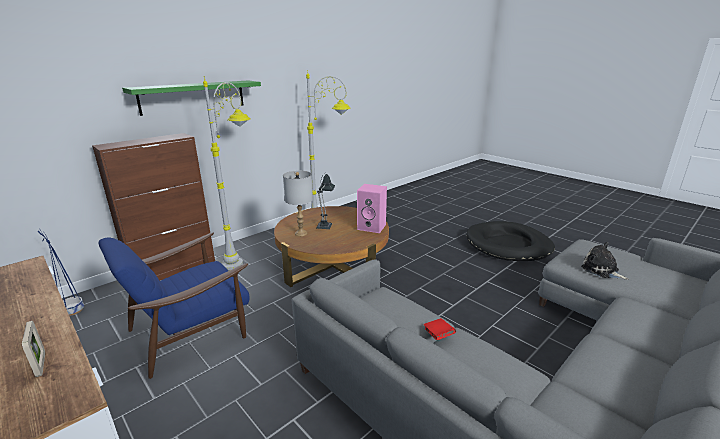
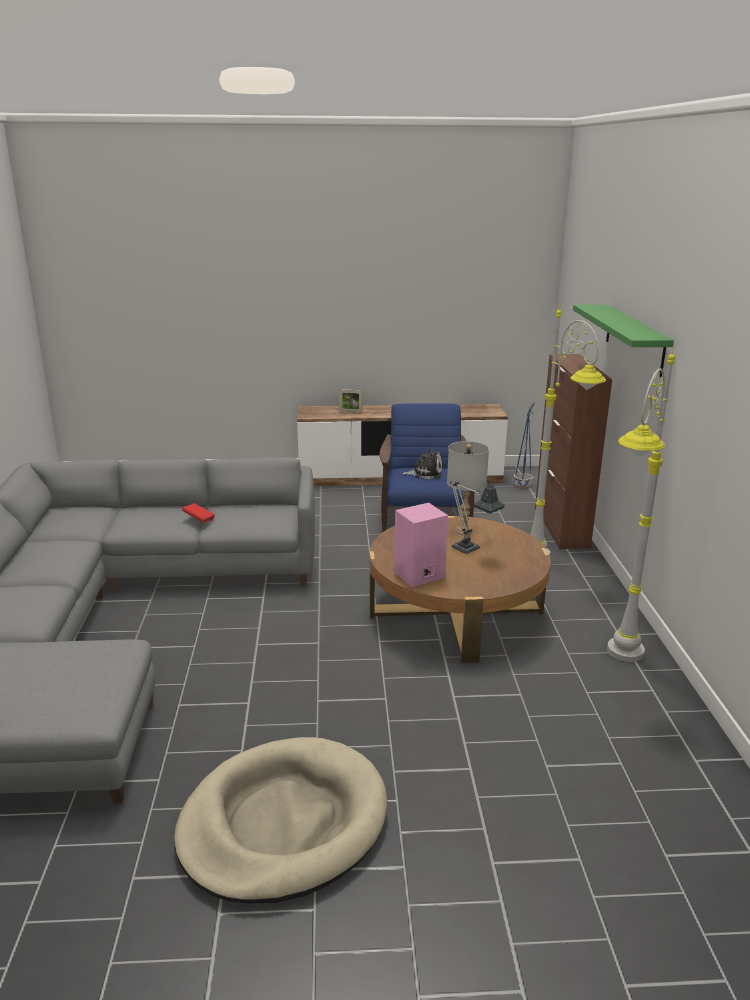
camera: 130 degrees right, 0 degrees up
black dog bed [466,221,555,261] -> beige dog bed [174,737,387,904]
plush toy [581,242,629,280] -> plush toy moved to [402,448,442,479]

